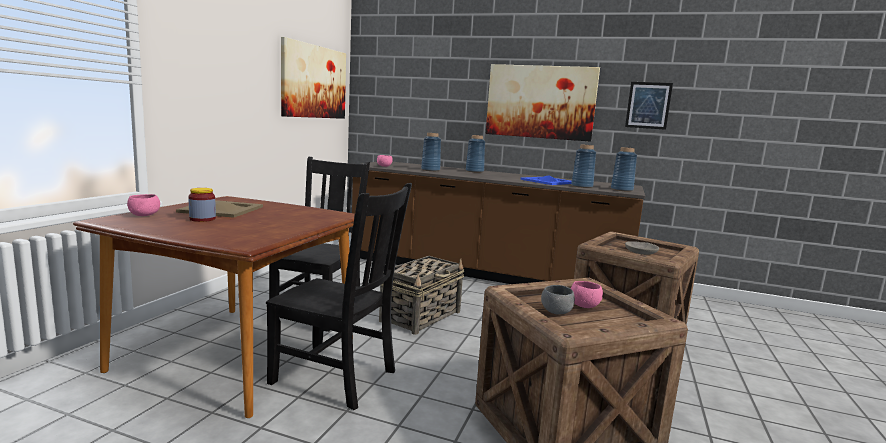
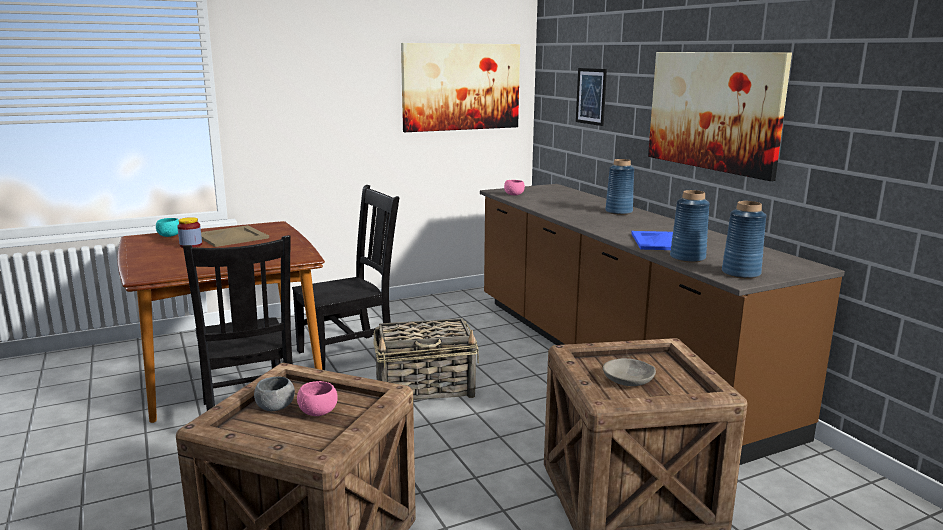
camera: 45 degrees right, 5 degrees up
pink bowl [127,194,160,216] -> turquoise bowl [156,218,179,237]
blue vase [421,133,441,171] -> none
picture [625,82,673,130] -> picture moved to [576,68,607,126]

